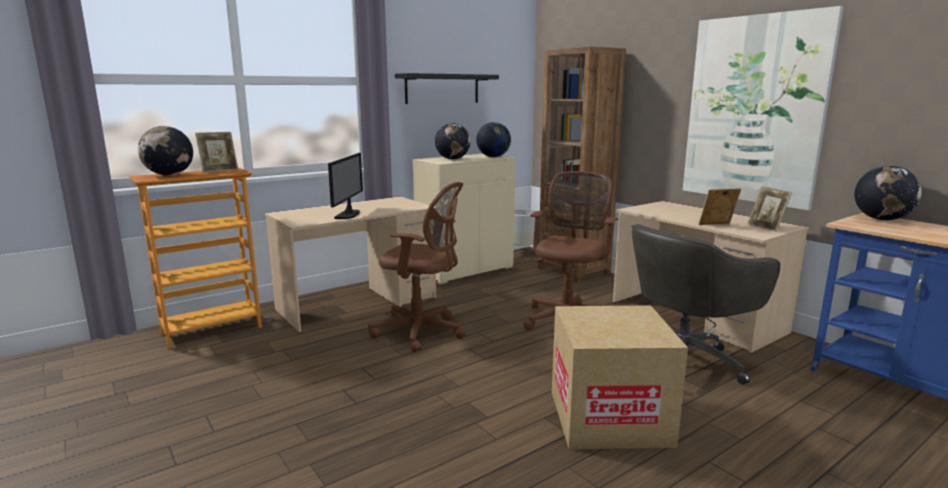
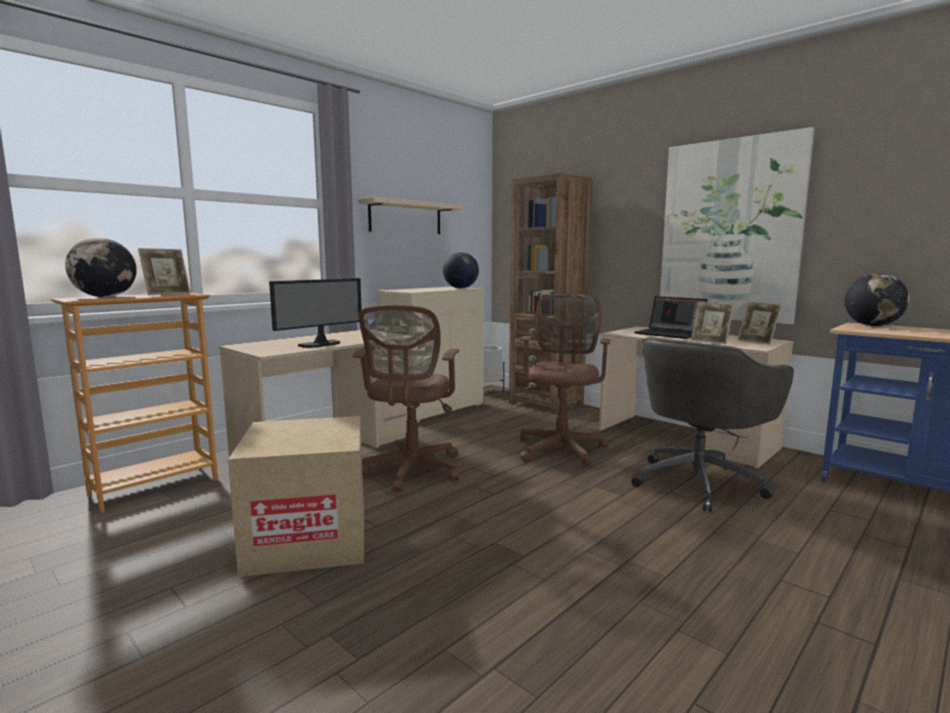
camera: 10 degrees left, 5 degrees down
monitor [328,153,363,219] -> monitor turned 45 degrees clockwise [269,278,362,348]
brown office chair [368,182,466,352] -> brown office chair turned 90 degrees clockwise [352,304,459,492]
black shelf [395,73,499,104] -> beige shelf [358,197,463,234]
globe [435,123,471,159] -> none
cardboard box [552,305,688,449] -> cardboard box moved to [228,416,364,577]
picture frame [698,188,741,225] -> picture frame turned 120 degrees counterclockwise [691,302,734,344]
none -> laptop [634,296,708,339]

